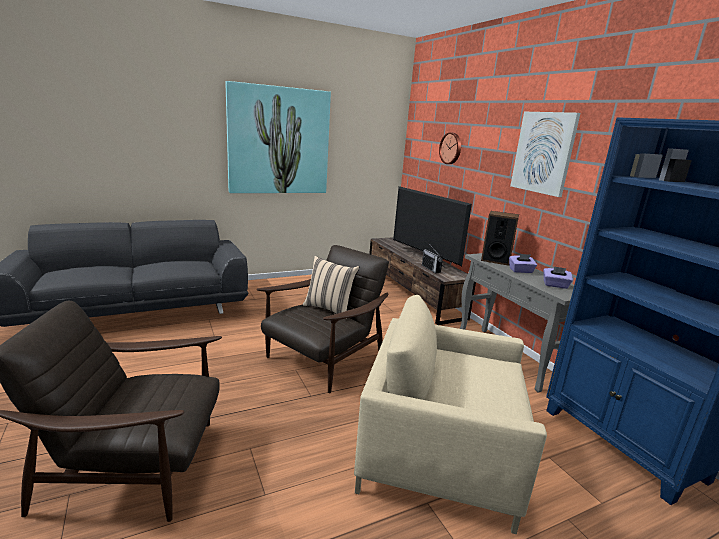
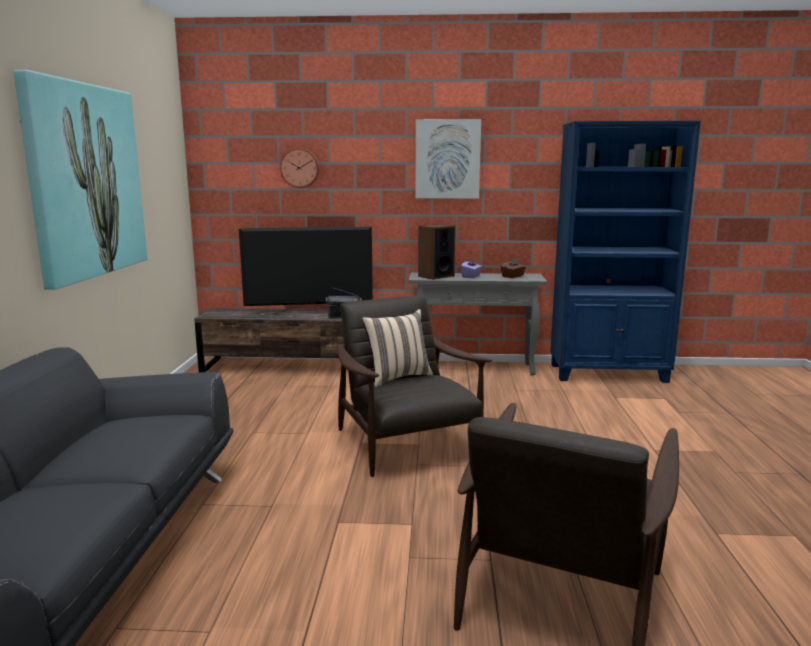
camera: 60 degrees left, 5 degrees down
beige armchair [354,295,547,534] -> none
purple tissue box [543,266,573,289] -> brown tissue box [501,258,526,278]

